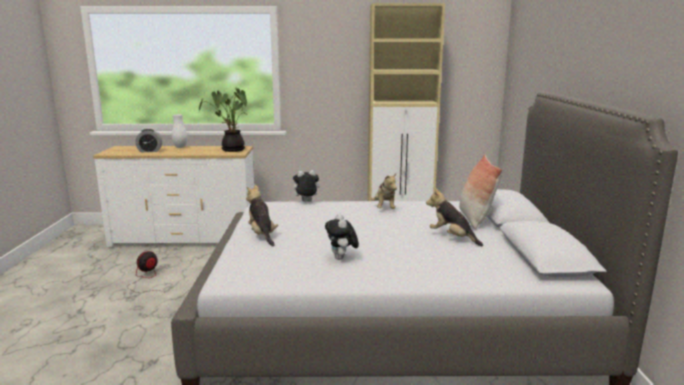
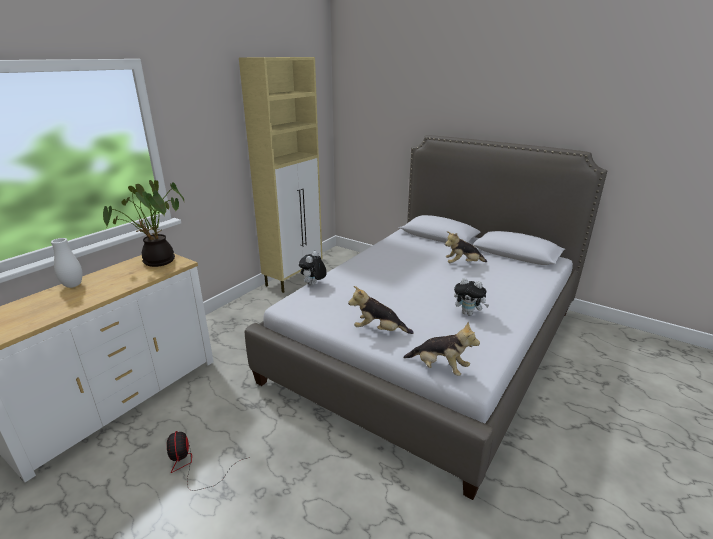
camera: 55 degrees left, 10 degrees up
alarm clock [135,129,162,152] -> none
plush toy [371,173,397,209] -> plush toy moved to [403,322,480,376]
pillow [459,154,502,229] -> none

